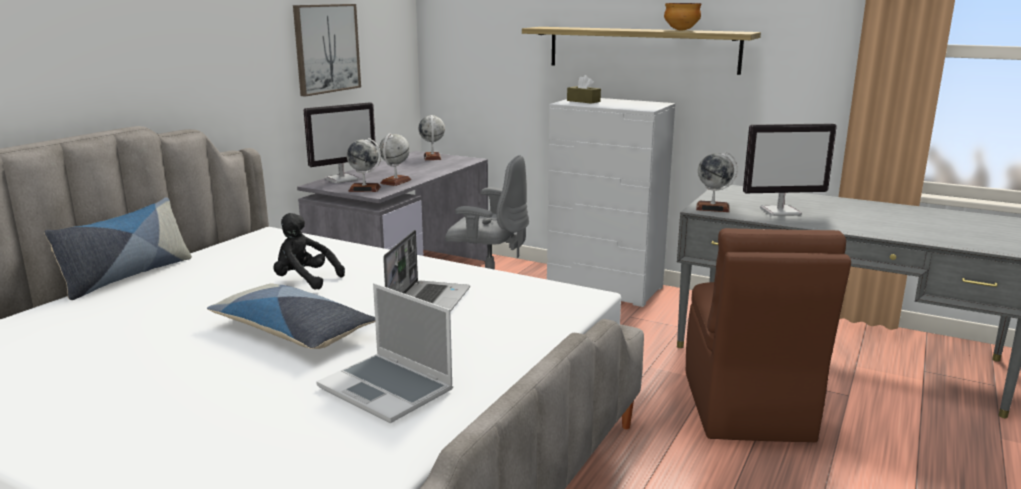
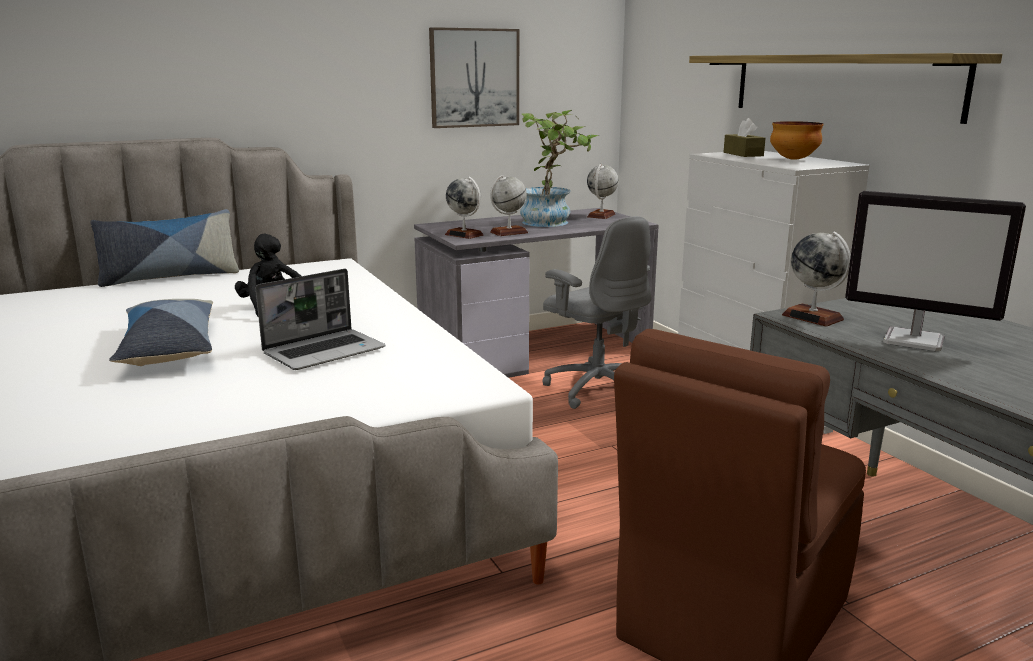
camera: 35 degrees right, 0 degrees up
monitor [304,102,376,183] -> none
laptop [316,283,453,423] -> none
bowl [664,3,701,31] -> bowl moved to [770,121,823,160]
none -> potted plant [520,110,600,227]

